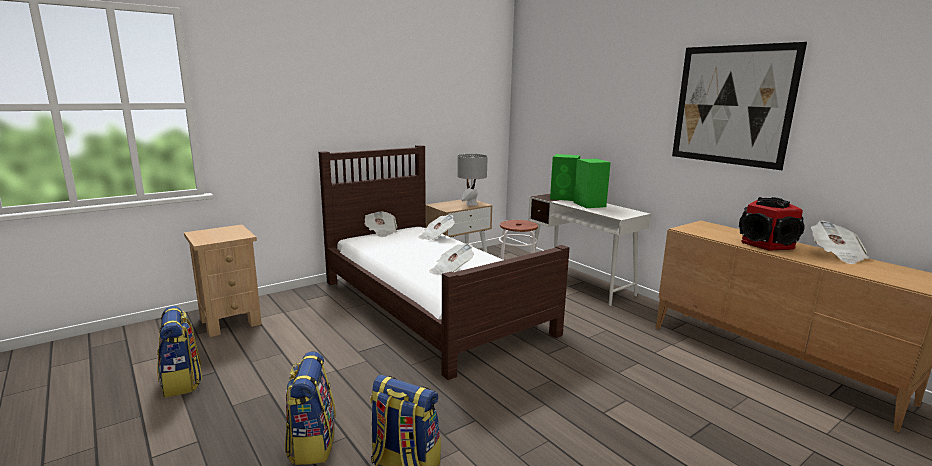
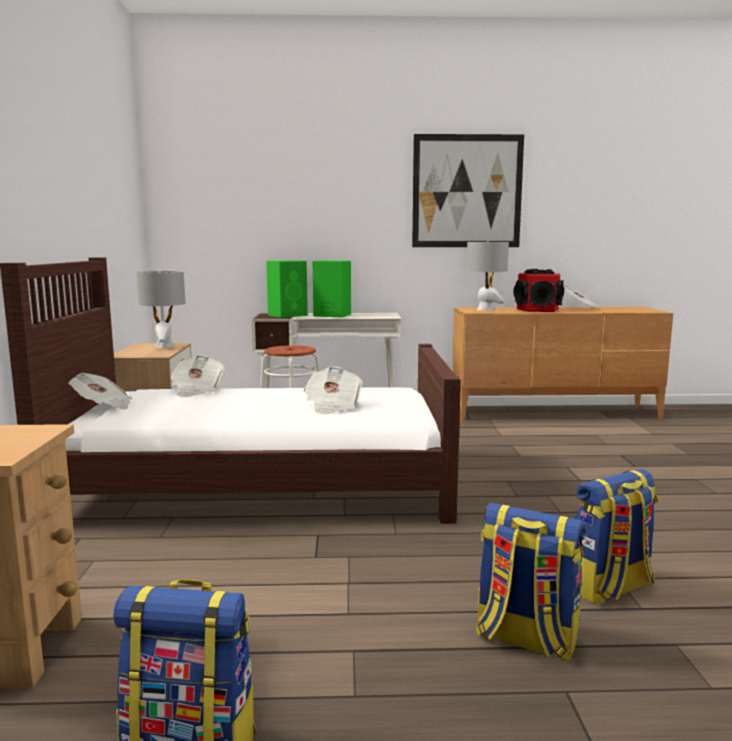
camera: 55 degrees left, 5 degrees down
none -> grey table lamp [466,241,509,311]

